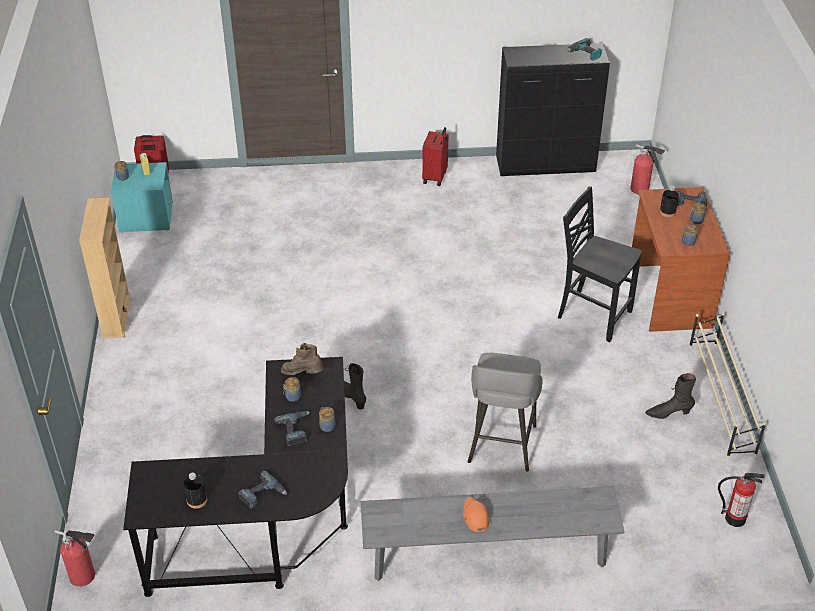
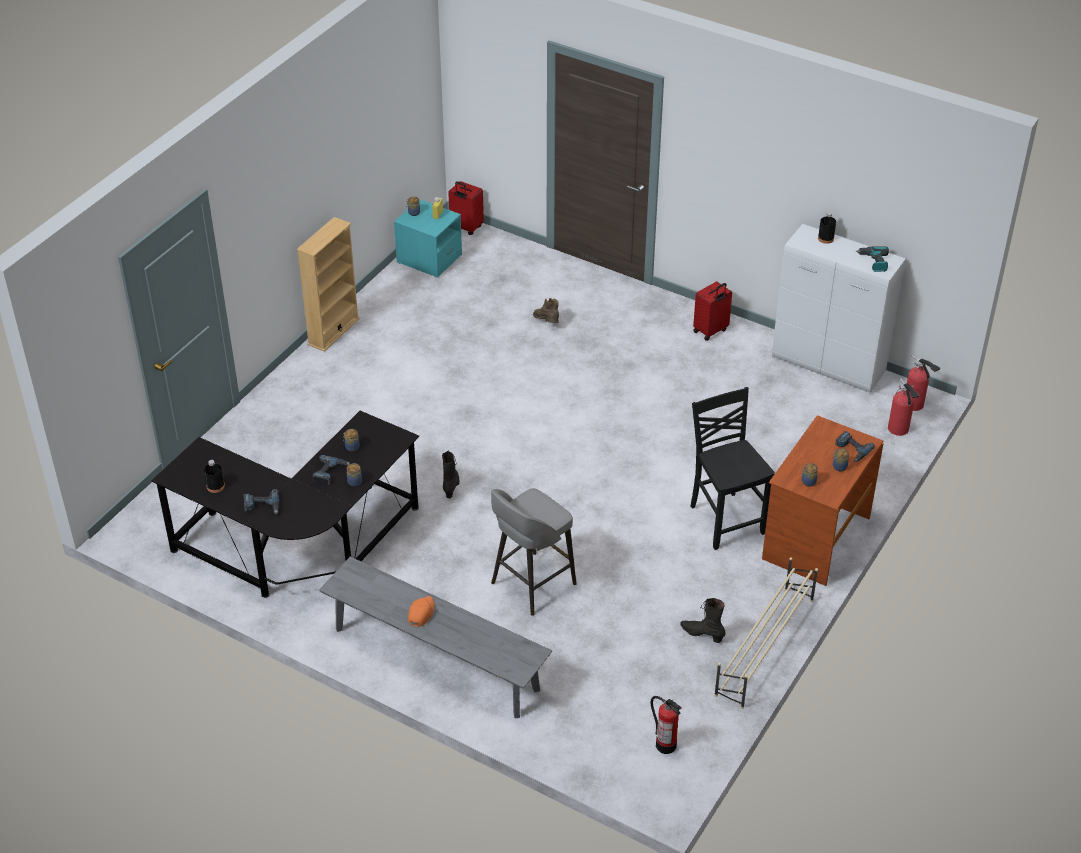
camera: 35 degrees right, 0 degrees up
fire extinguisher [55,527,95,587] -> fire extinguisher moved to [907,355,940,411]
brown boot [281,343,324,375] -> brown boot moved to [533,298,559,323]
black cabinet [496,43,610,176] -> white cabinet [772,224,906,393]
black bottle [660,185,679,217] -> black bottle moved to [818,212,836,244]

